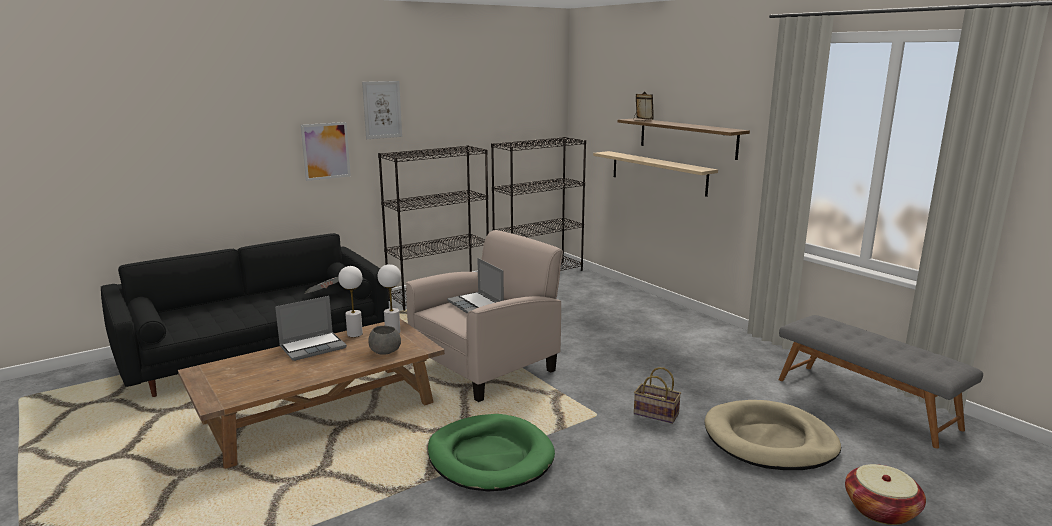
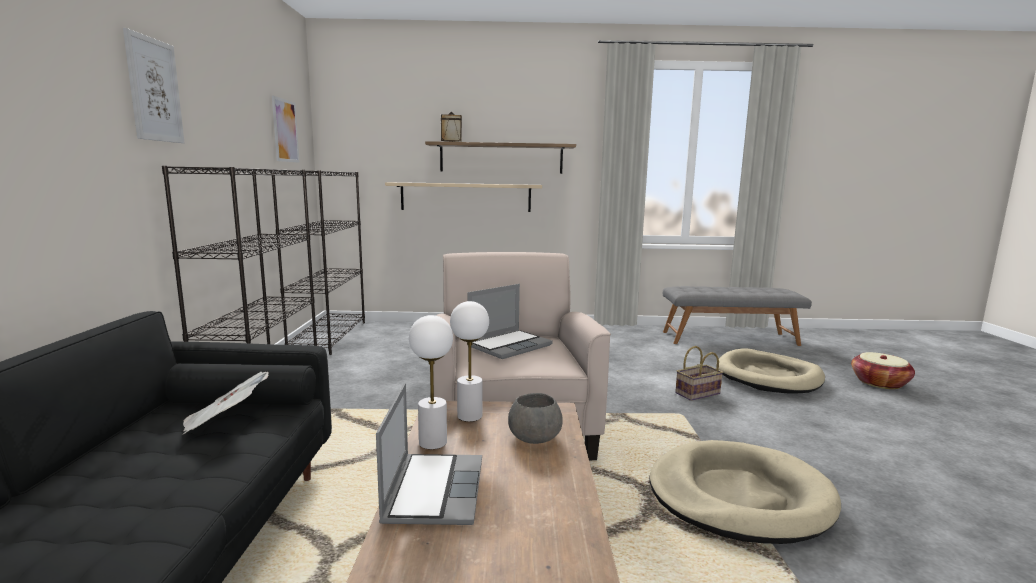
camera: 55 degrees left, 5 degrees down
picture [301,122,351,181] -> picture moved to [272,96,300,163]
green dog bed [428,414,555,491] -> beige dog bed [649,440,841,544]
laptop [447,258,504,314] -> laptop turned 45 degrees counterclockwise [467,284,553,359]

